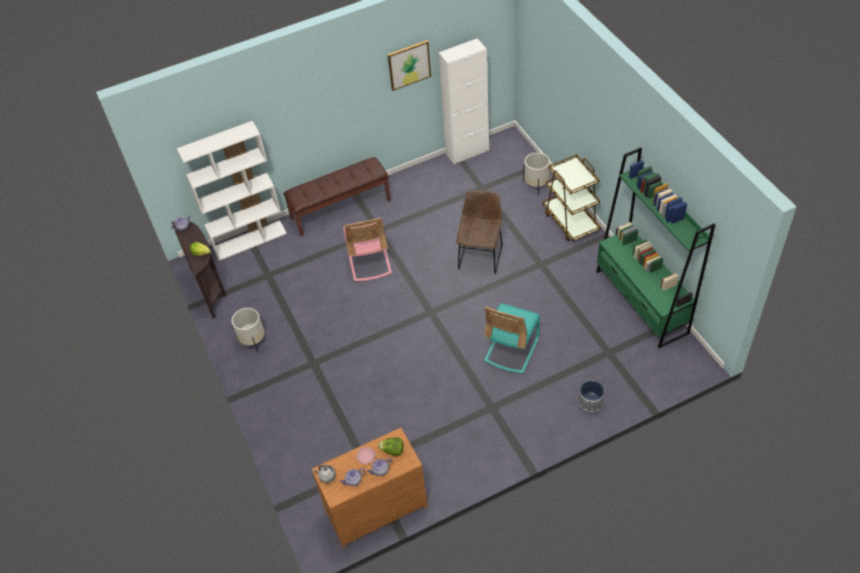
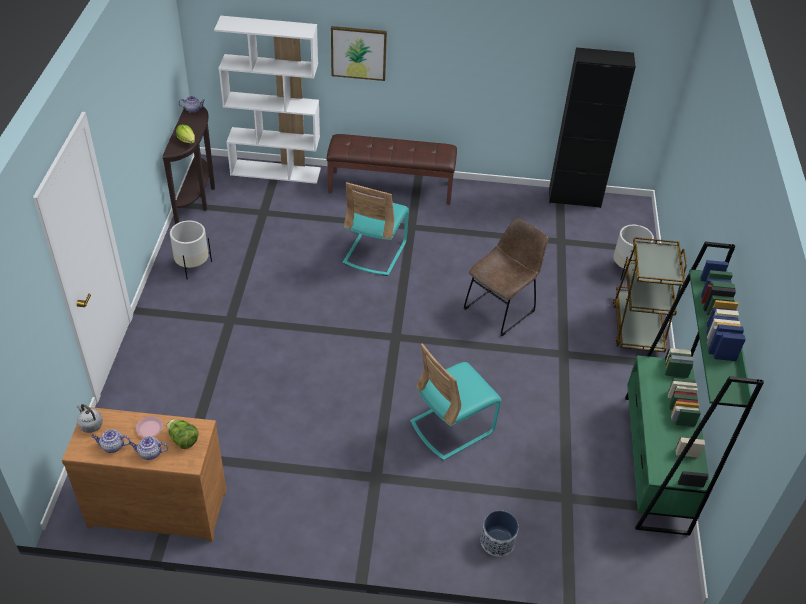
camera: 25 degrees right, 5 degrees down
pink chair [343,218,392,282] -> turquoise chair [343,182,409,276]
picture [387,40,431,91] -> picture moved to [331,26,387,81]
white cabinet [439,38,489,165] -> black cabinet [549,47,636,208]

